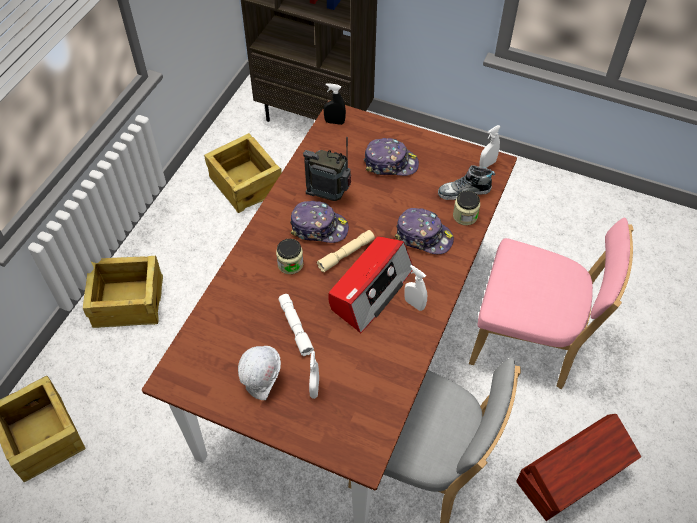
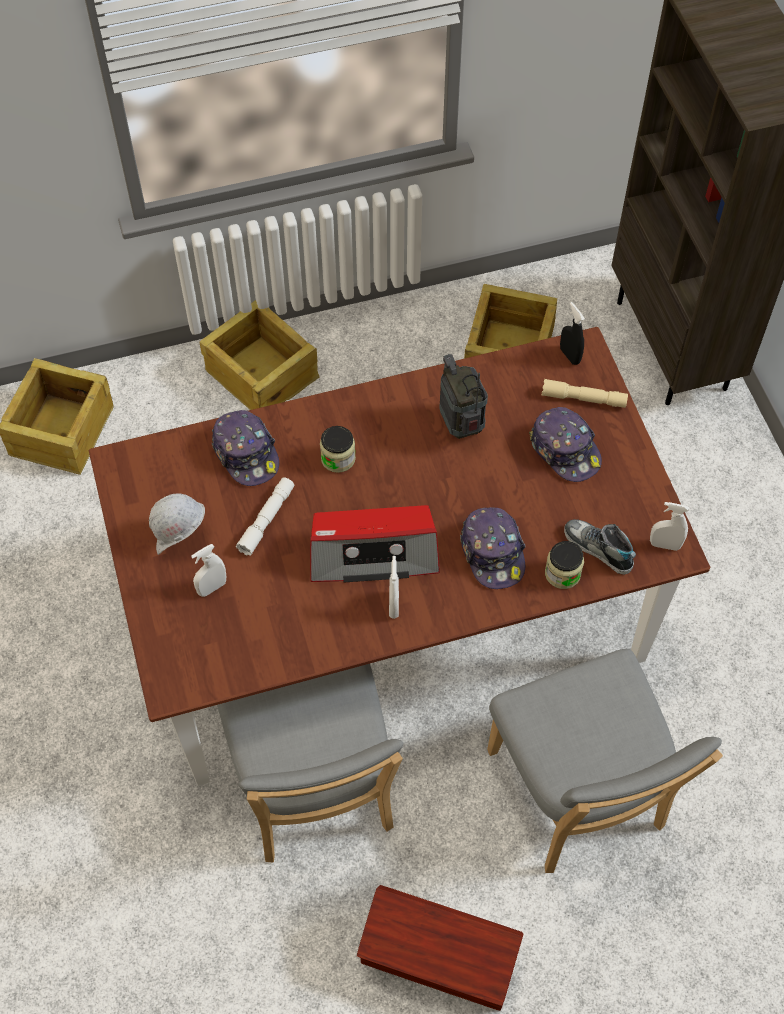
camera: 50 degrees right, 5 degrees up
cap [290,201,349,243] -> cap moved to [212,410,279,486]
beige flashlight [317,230,375,272] -> beige flashlight moved to [541,379,628,408]
pink chair [469,218,634,389] -> grey chair [487,649,723,873]

